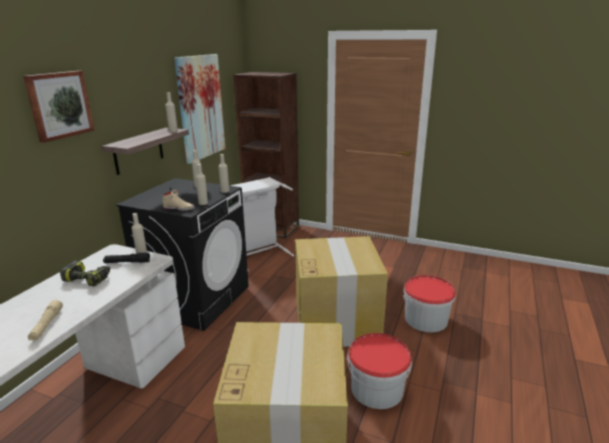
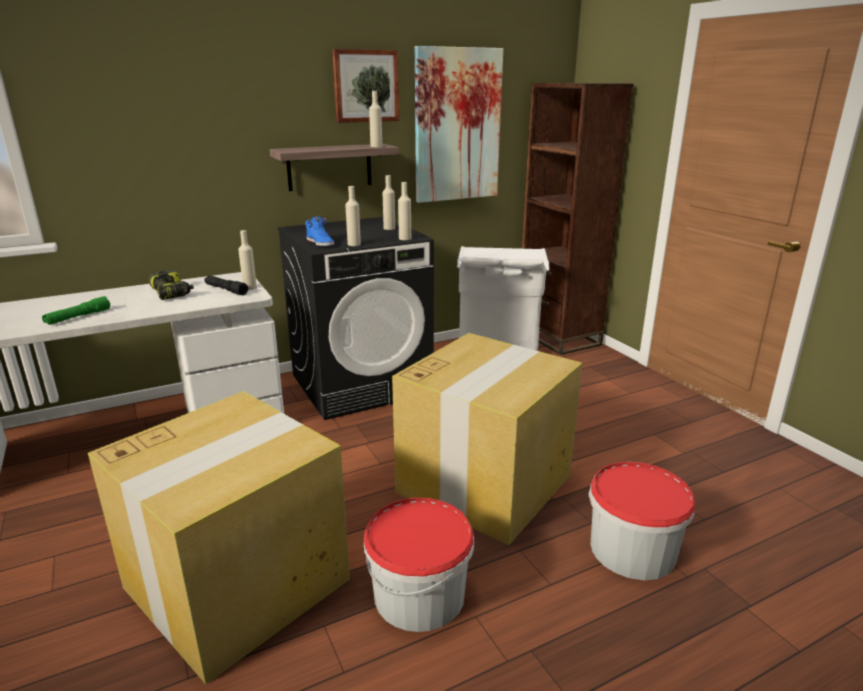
camera: 40 degrees right, 0 degrees up
picture [23,71,95,143] -> picture moved to [332,49,399,123]
beige flashlight [28,300,63,341] -> green flashlight [42,296,110,325]
beige shoe [162,190,195,211] -> blue shoe [305,216,334,246]

